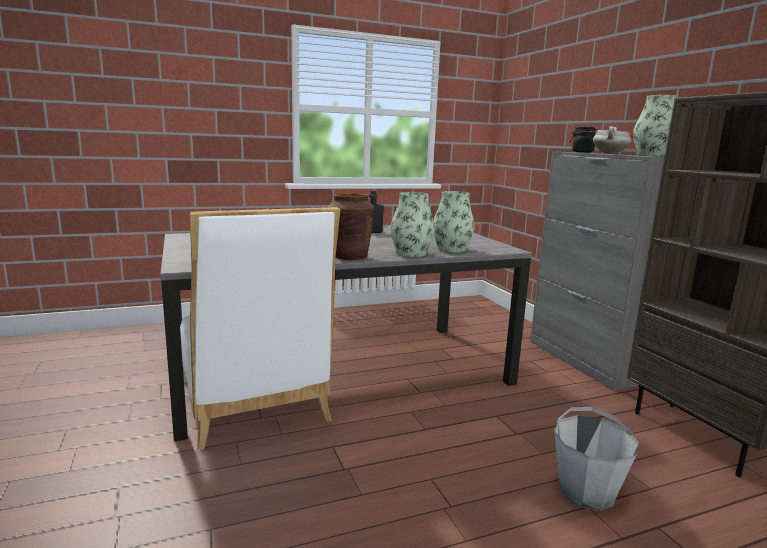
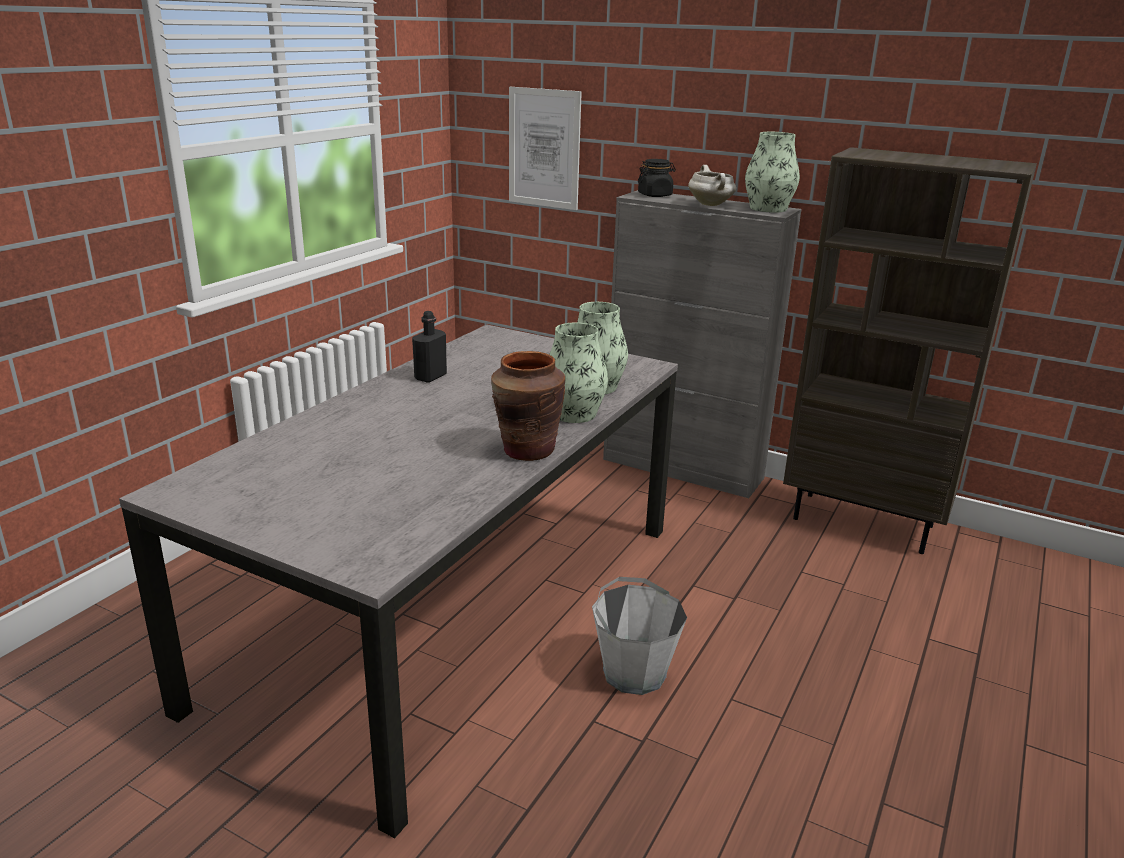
camera: 40 degrees left, 10 degrees up
white chair [180,207,341,450] -> none
grey bucket [554,407,639,511] -> grey bucket moved to [592,577,687,695]
none -> picture [509,87,582,210]

